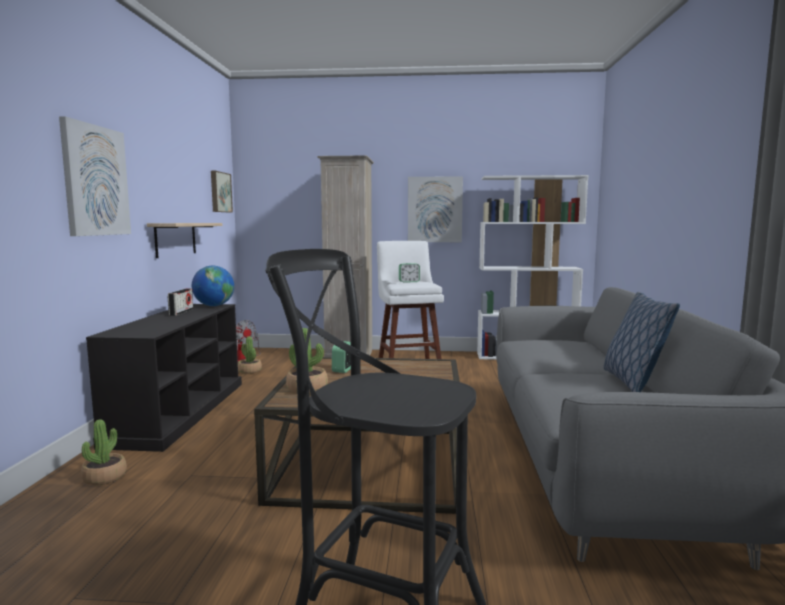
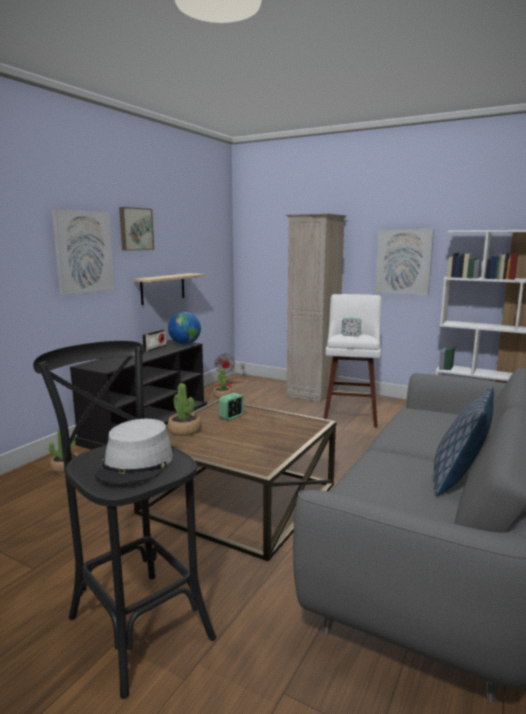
camera: 25 degrees right, 5 degrees up
picture [211,171,233,212] -> picture moved to [119,207,154,251]
none -> grey hat [95,419,173,484]

